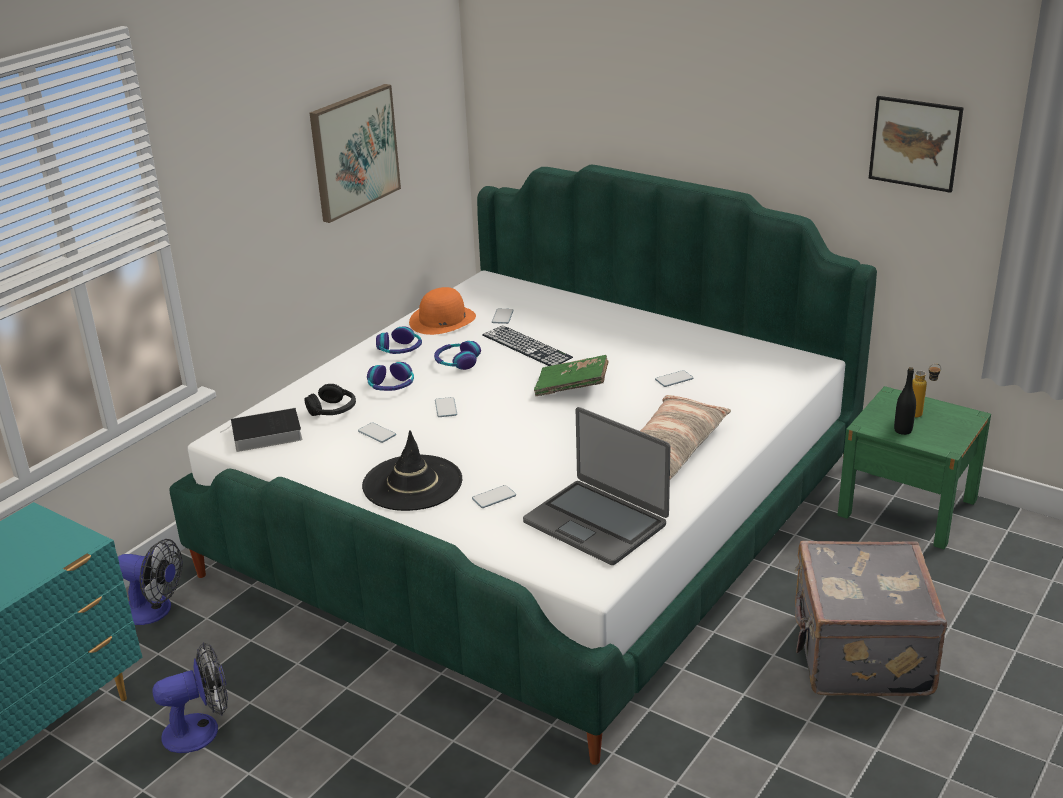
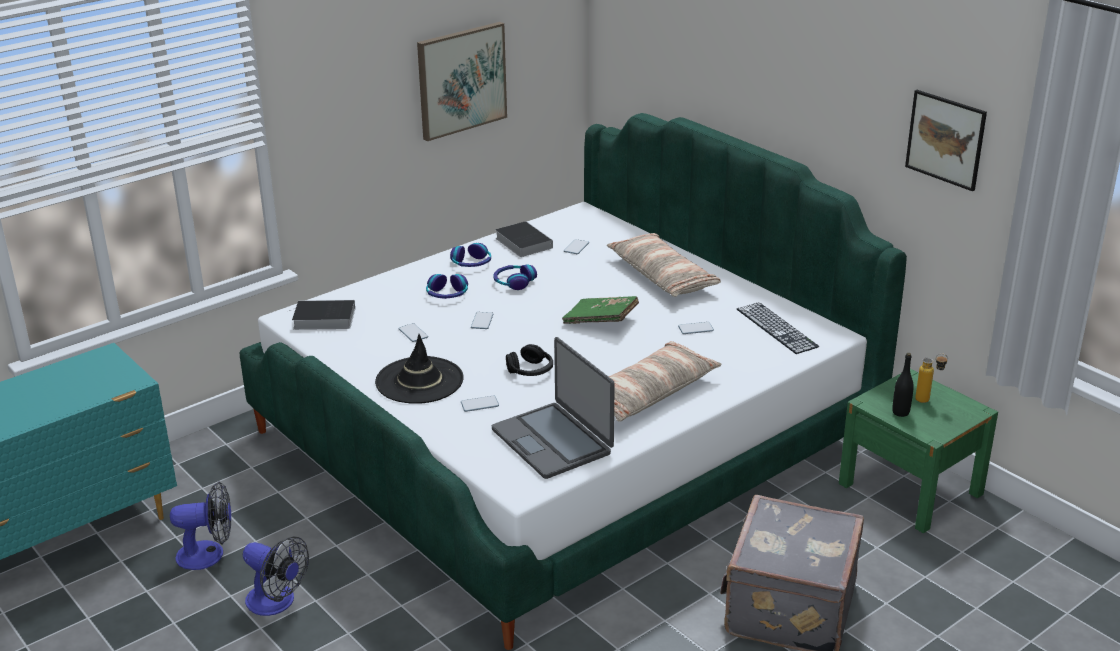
camera: 15 degrees right, 0 degrees up
fan [118,539,183,625] -> fan moved to [243,536,309,616]
black headphones [305,384,356,416] -> black headphones moved to [506,344,553,376]
orange hat [409,287,476,335] -> book [495,221,553,257]
keyboard [482,325,573,366] -> keyboard moved to [737,302,819,354]
none -> pillow [607,233,721,297]

